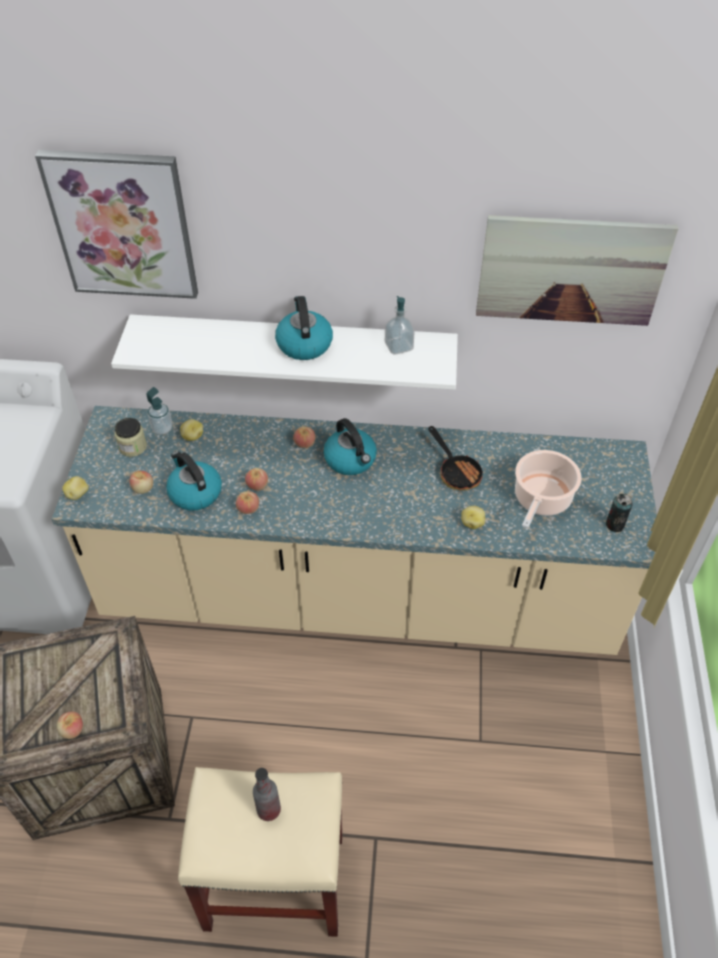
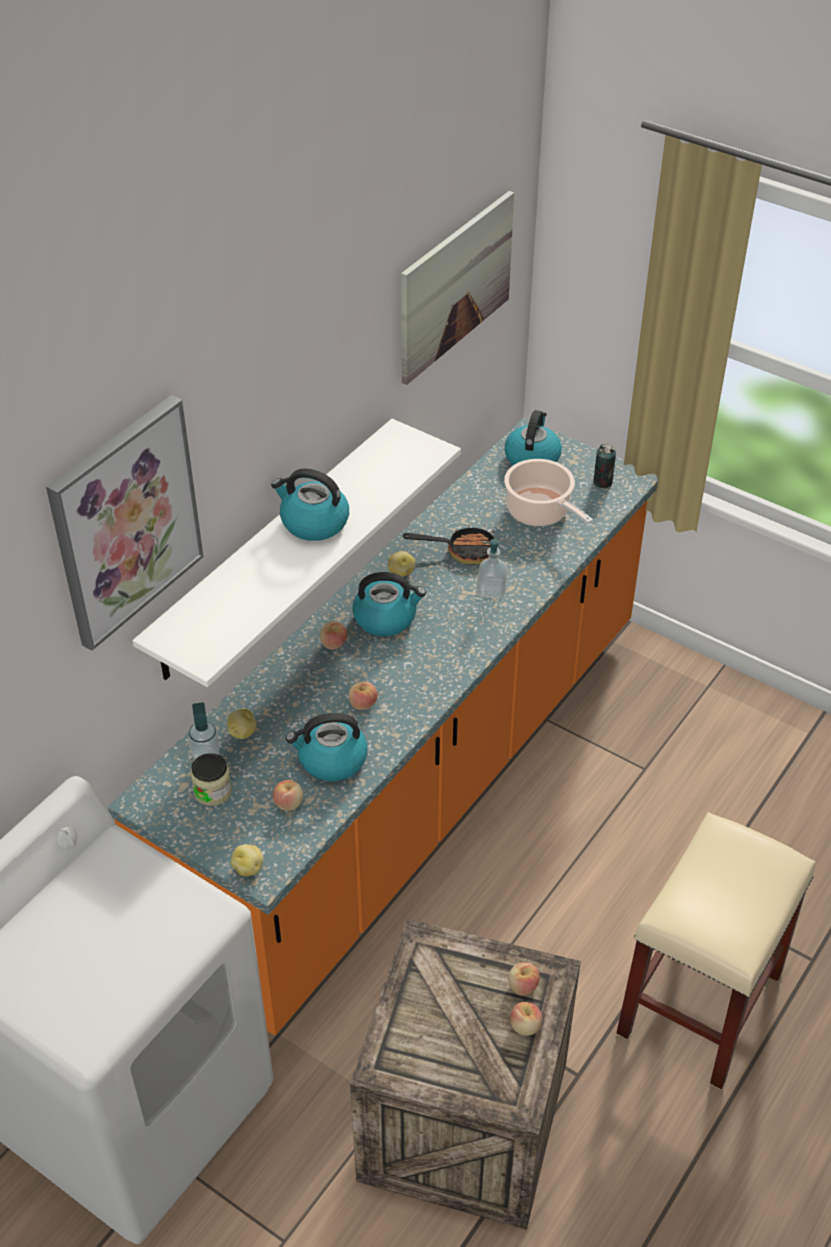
camera: 60 degrees left, 5 degrees down
beige counter [52,406,657,655] -> orange counter [108,418,658,1035]
apple [236,491,259,514] -> apple moved to [508,962,540,995]
bottle [253,768,281,821] -> none
soap dispenser [385,296,415,355] -> soap dispenser moved to [477,539,508,598]
potato [461,506,485,529] -> potato moved to [388,551,416,577]
none -> kettle [504,410,562,465]

